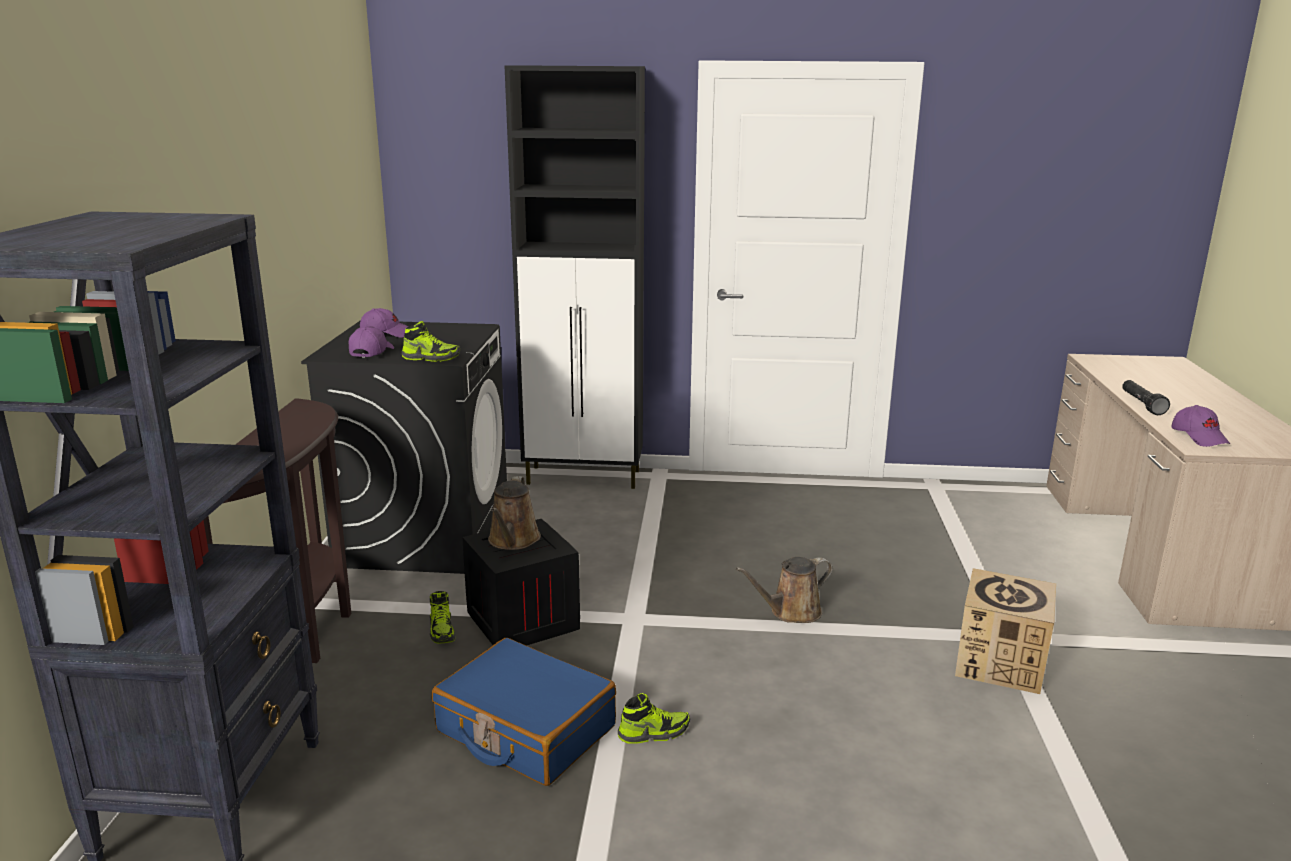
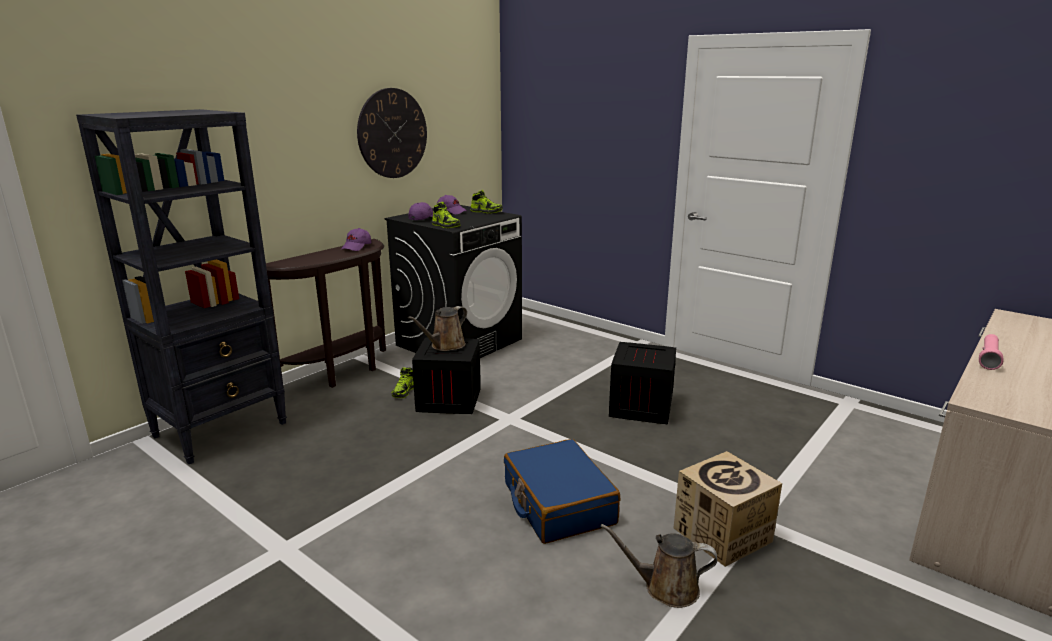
camera: 35 degrees right, 0 degrees up
blue suitcase [432,638,616,786] -> blue suitcase moved to [504,439,620,544]
black cabinet [505,65,645,489] -> none
shoe [618,693,690,744] -> shoe moved to [470,190,502,213]
brown watering can [736,557,833,623] -> brown watering can moved to [601,524,717,608]
black flashlight [1122,380,1170,415] -> pink flashlight [979,334,1003,370]
purple cap [1172,405,1230,447] -> purple cap moved to [341,228,371,251]
none -> wall clock [357,88,427,178]
none -> crate [609,342,676,424]

